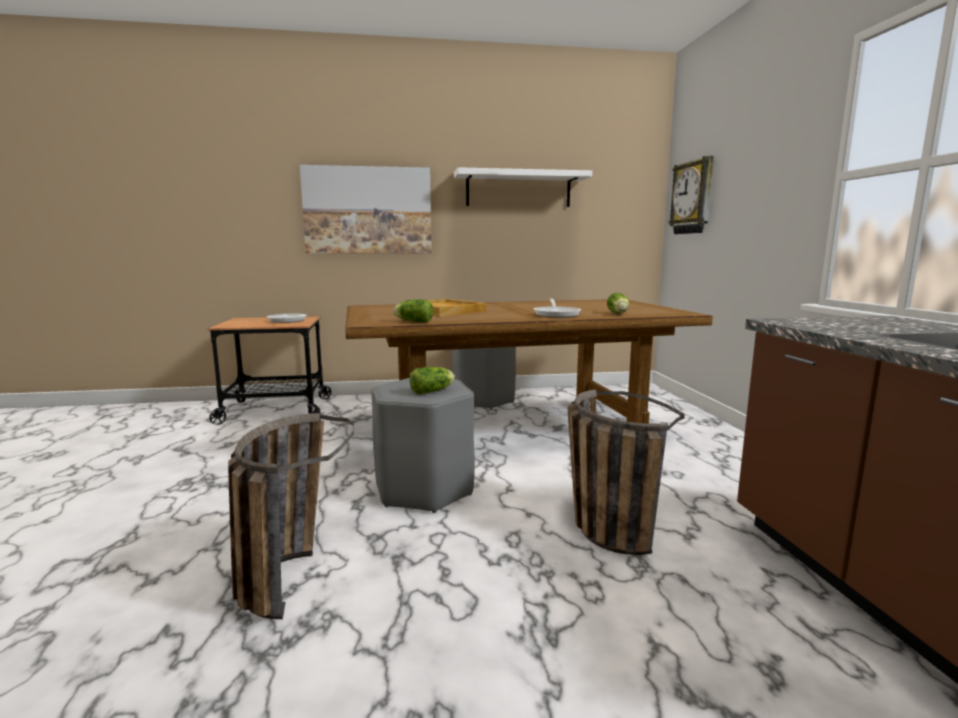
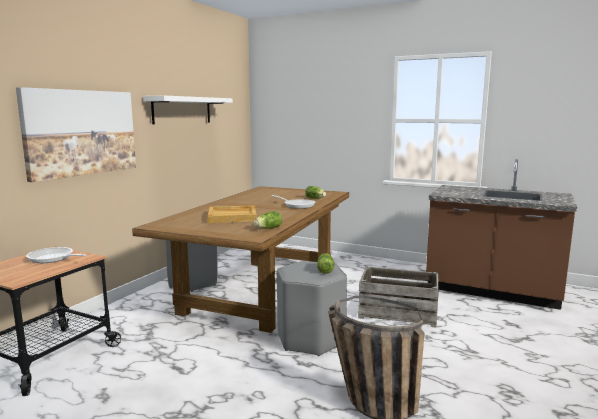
camera: 55 degrees left, 0 degrees up
basket [568,390,685,555] -> crate [358,266,439,328]
wall clock [669,156,714,234] -> none

